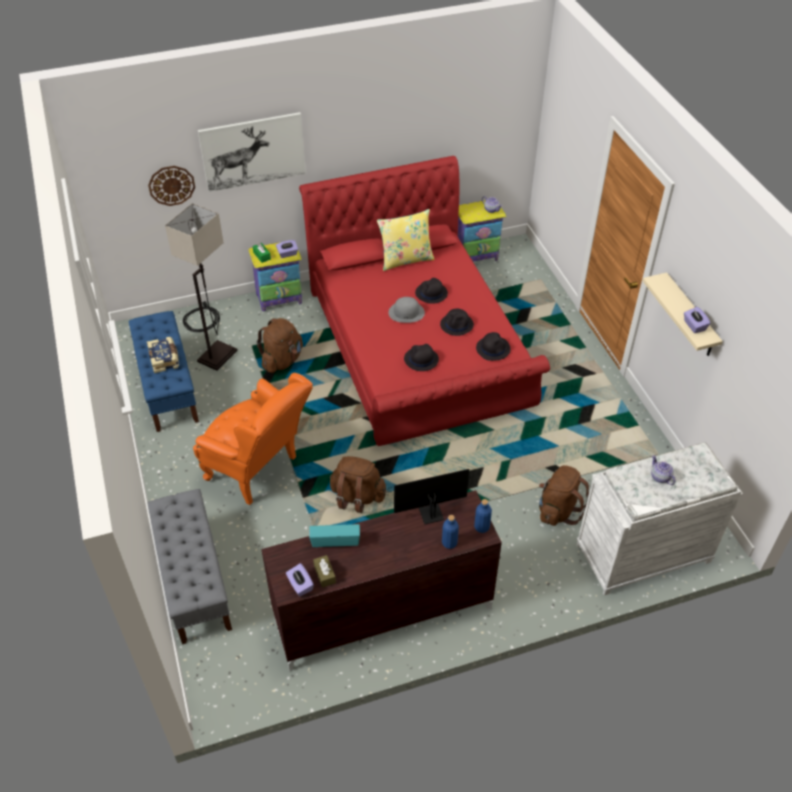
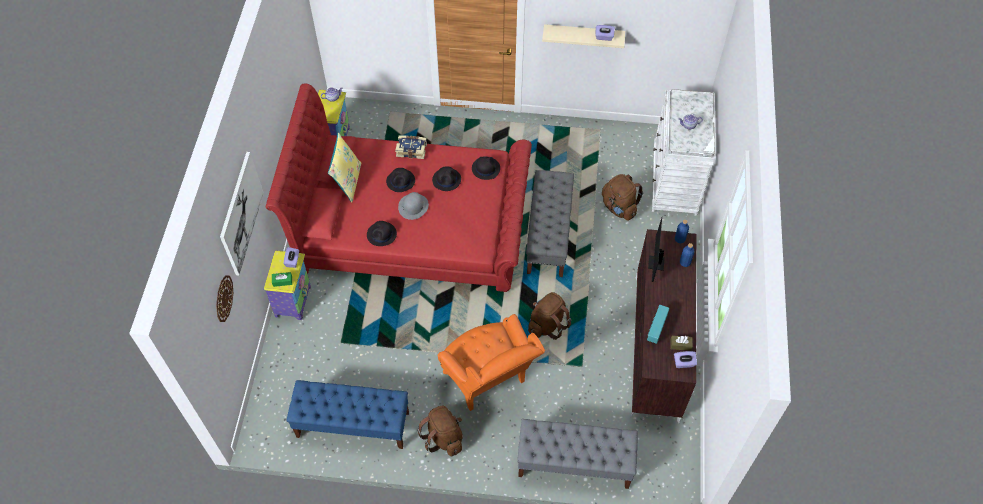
camera: 65 degrees left, 10 degrees up
book [147,337,179,373] -> book moved to [395,135,427,159]
floor lamp [165,203,237,371] -> none
orange armchair [193,373,313,505] -> orange armchair turned 90 degrees clockwise [438,314,545,411]
brown backpack [256,318,303,373] -> brown backpack moved to [417,406,463,456]
black hat [404,344,439,371] -> black hat moved to [367,221,397,246]
none -> grey bench [526,170,574,277]

